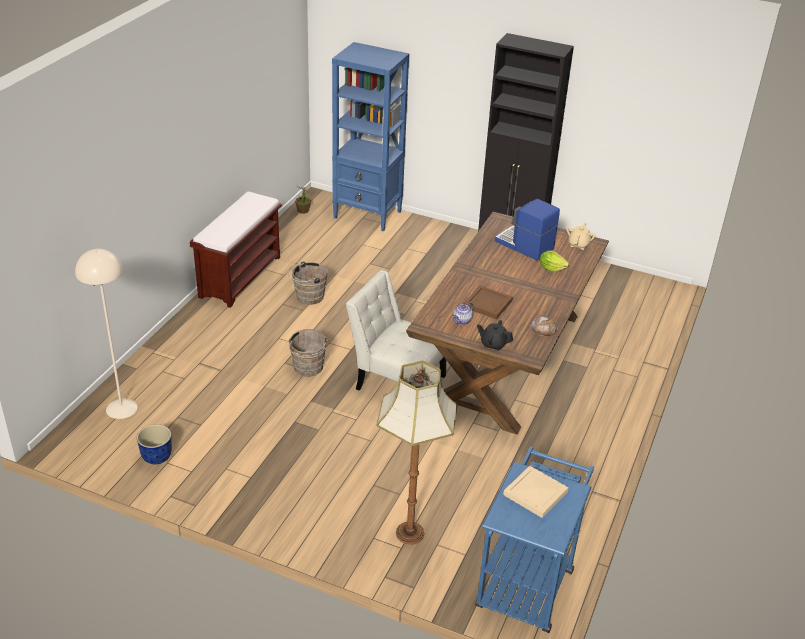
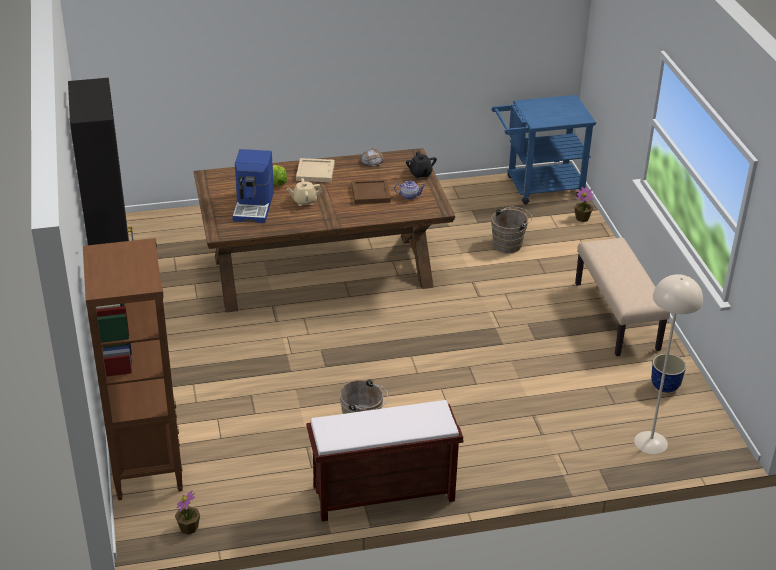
camera: 125 degrees left, 0 degrees up
brown bucket [286,329,328,376] -> brown bucket moved to [491,207,532,253]
blue bookcase [332,42,409,231] -> brown bookcase [83,238,183,500]
white chair [346,270,446,390] -> none
floor lamp [377,361,457,545] -> none
beige tray [503,466,569,518] -> beige tray moved to [296,158,335,182]
beige teapot [566,223,596,250] -> beige teapot moved to [287,178,322,206]
none -> potted plant [575,187,594,222]
none -> beige bench [575,238,670,356]

